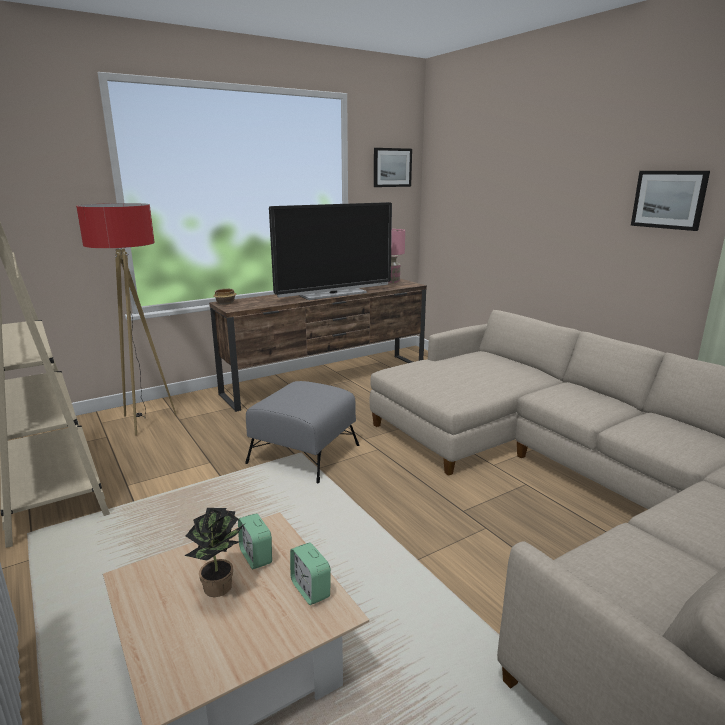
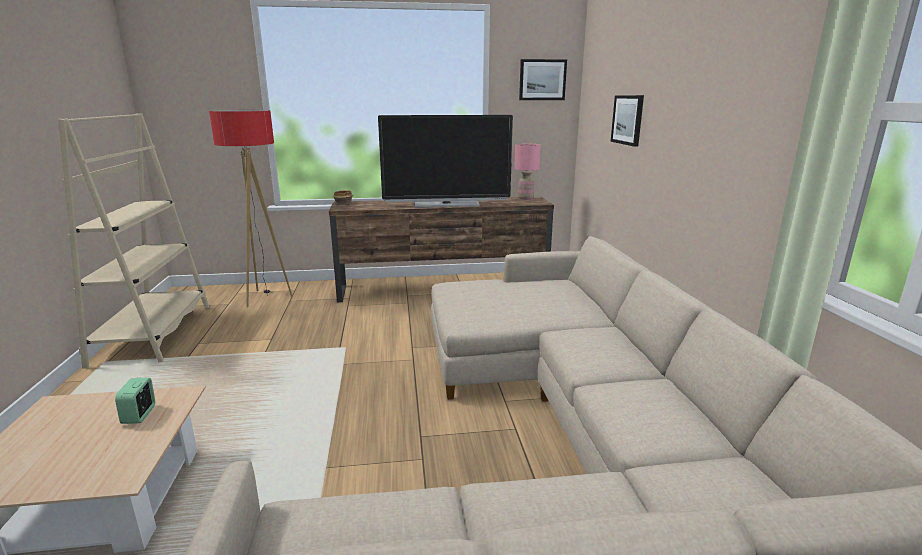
camera: 25 degrees right, 0 degrees up
potted plant [184,508,244,597] -> none
grey ottoman [245,381,359,483] -> none
alarm clock [290,542,331,605] -> none
picture [631,171,710,231] -> picture moved to [611,95,644,147]

